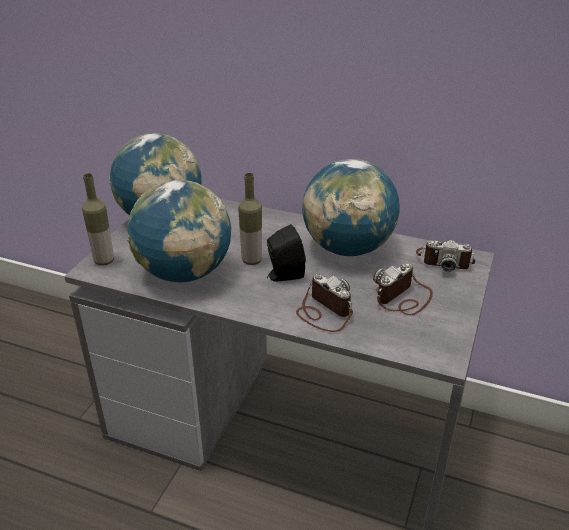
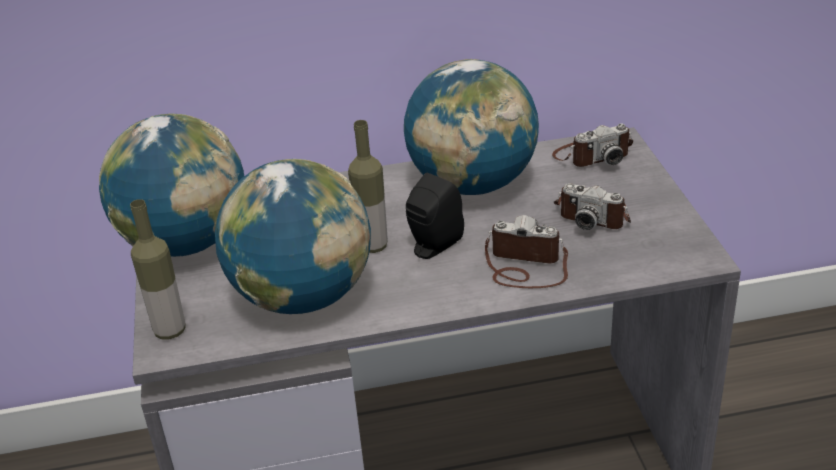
camera: 30 degrees left, 0 degrees up
camera [373,263,433,315] -> camera turned 75 degrees counterclockwise [554,183,631,230]

